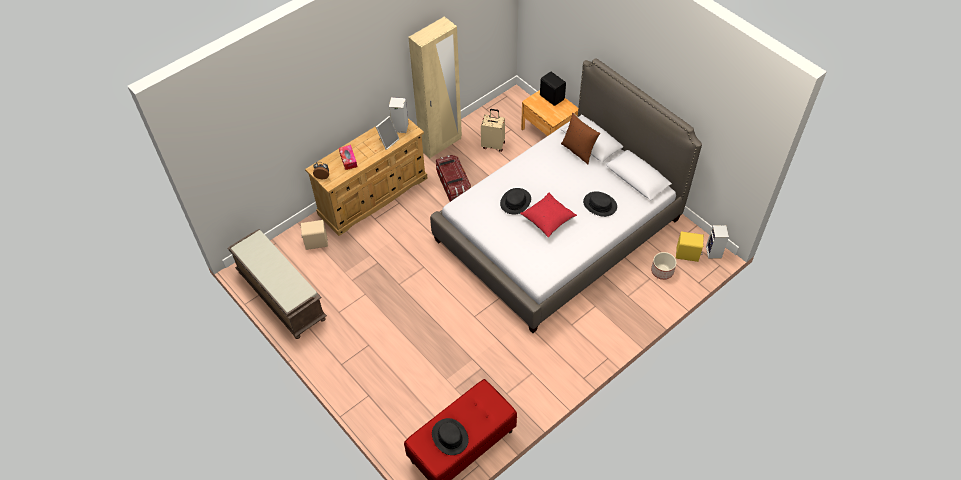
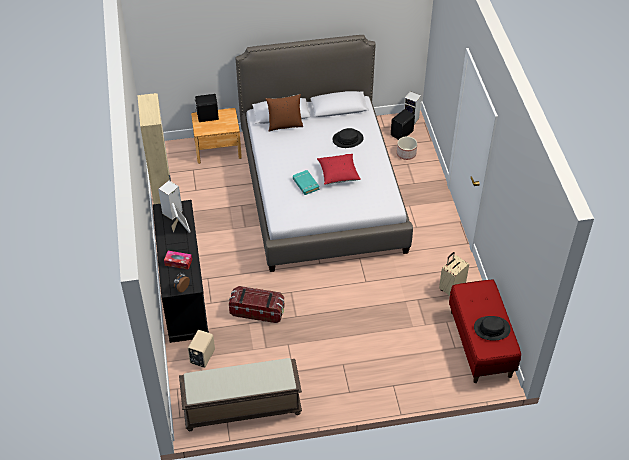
camera: 60 degrees left, 5 degrees down
beige dresser [305,118,427,236] -> black dresser [153,200,209,343]
storage box [436,155,471,202] -> storage box moved to [229,286,284,323]
beige suitcase [481,109,505,152] -> beige suitcase moved to [439,252,469,296]
black hat [500,188,531,214] -> turquoise book [293,170,319,195]
yellow speaker [676,231,704,262] -> black speaker [391,109,415,140]

